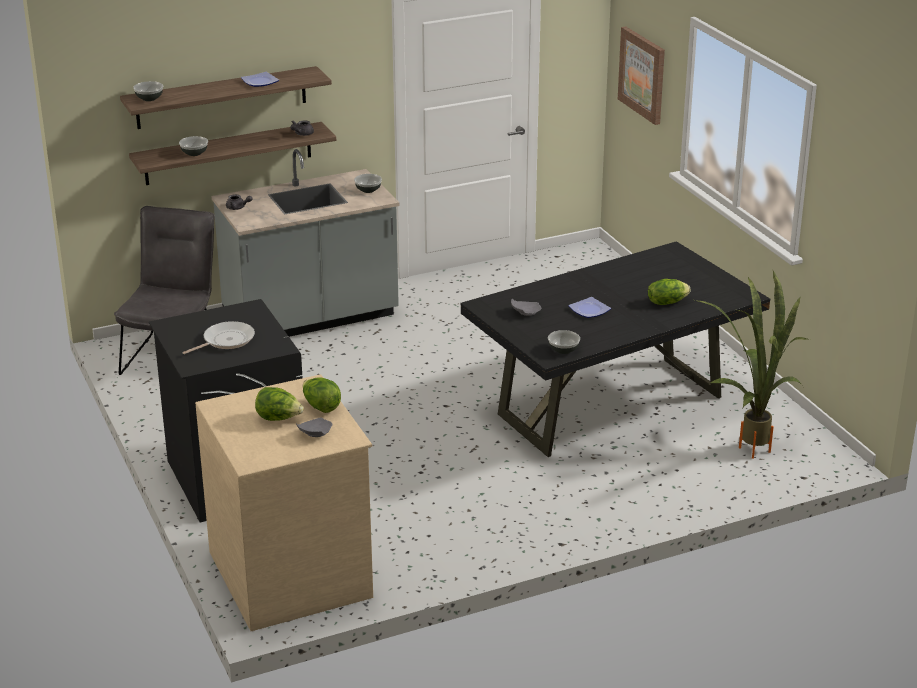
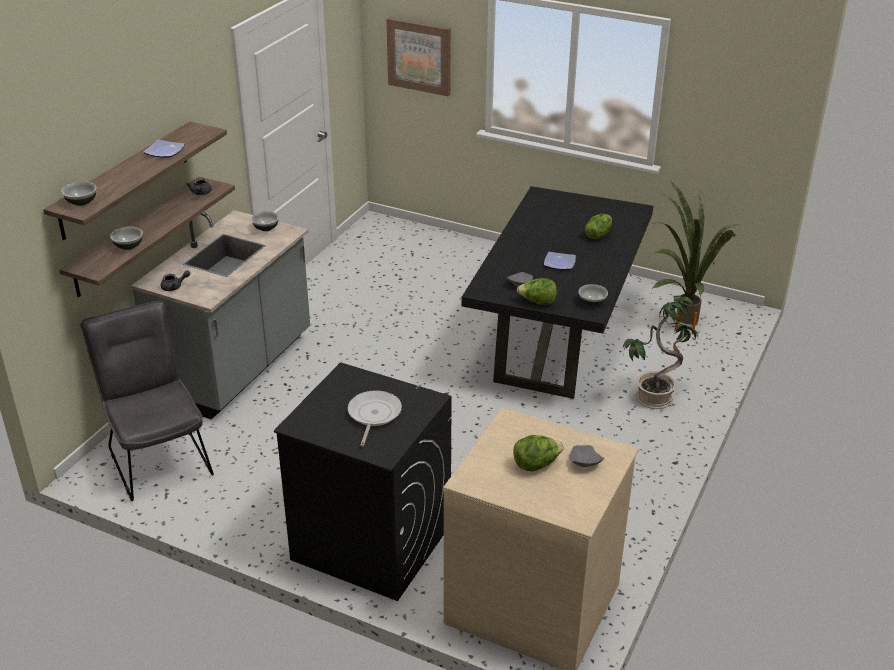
camera: 40 degrees left, 5 degrees up
lettuce [303,377,341,413] -> lettuce moved to [517,278,557,305]
none -> potted plant [623,295,698,409]

